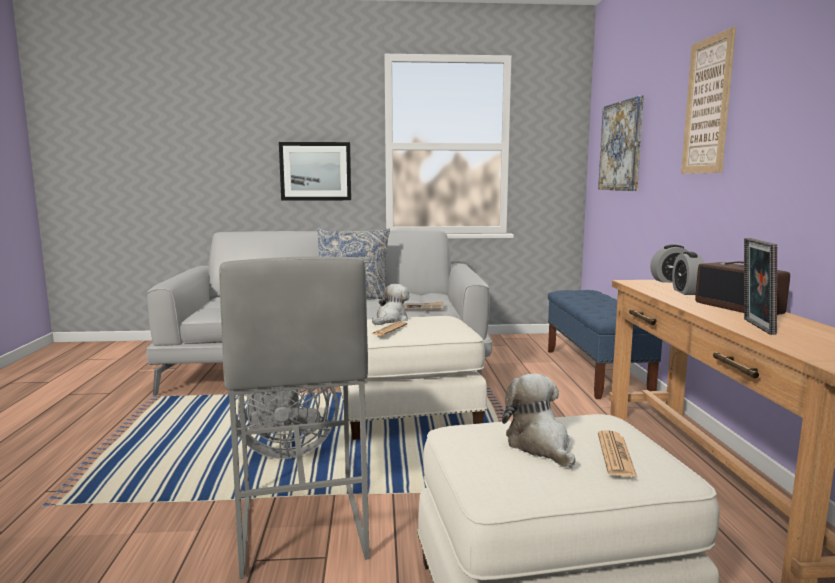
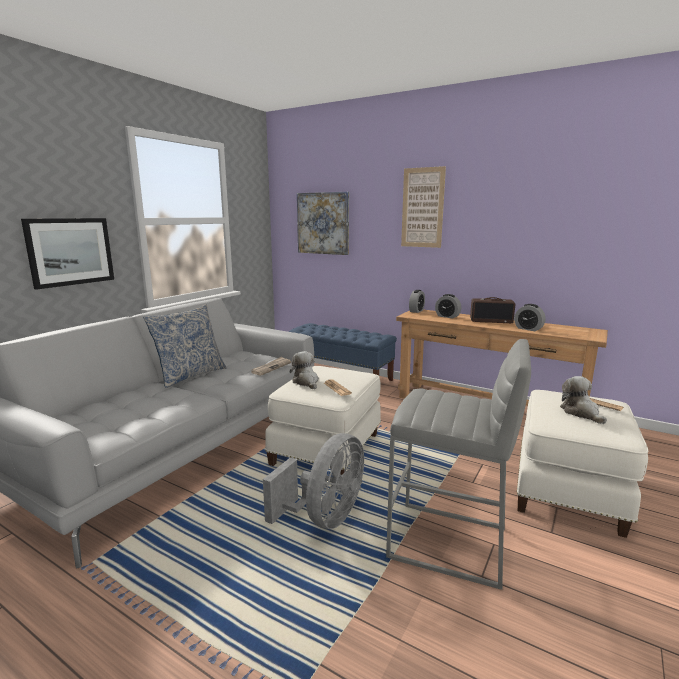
camera: 55 degrees left, 5 degrees up
plush toy [502,373,575,468] -> plush toy turned 60 degrees clockwise [560,376,607,424]
picture frame [744,238,777,335] -> alarm clock [514,304,546,331]

